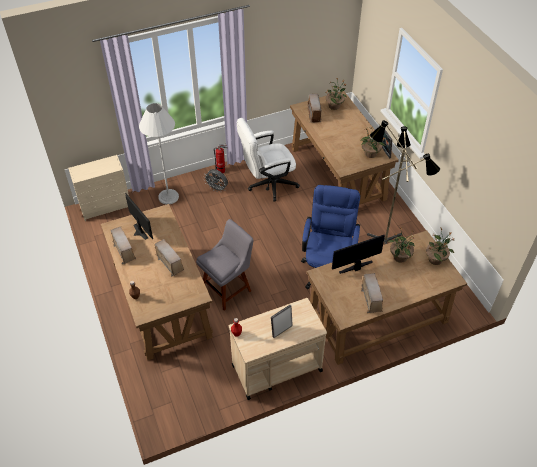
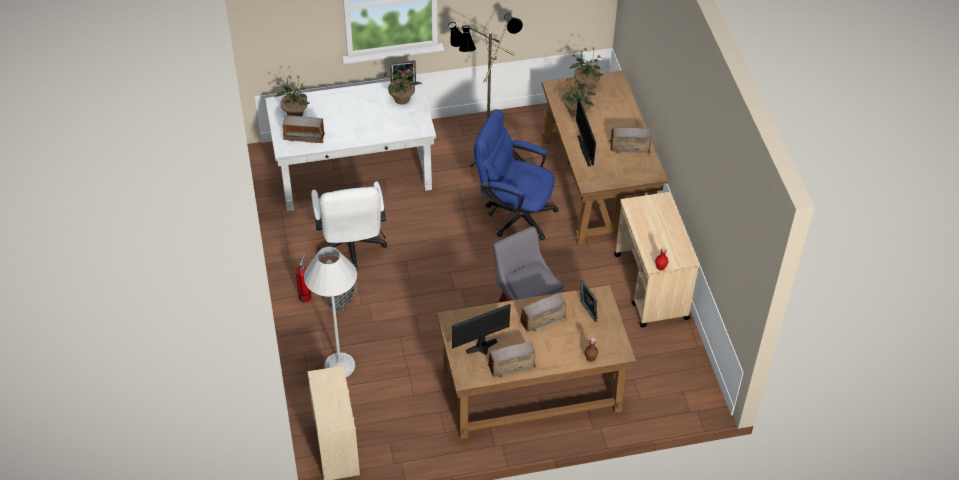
camera: 80 degrees left, 0 degrees up
picture frame [271,305,293,338] -> picture frame moved to [580,279,597,322]
brown desk [290,91,399,205] -> white desk [265,77,436,211]

